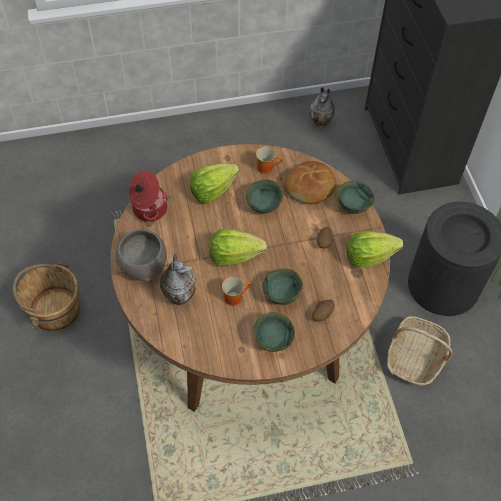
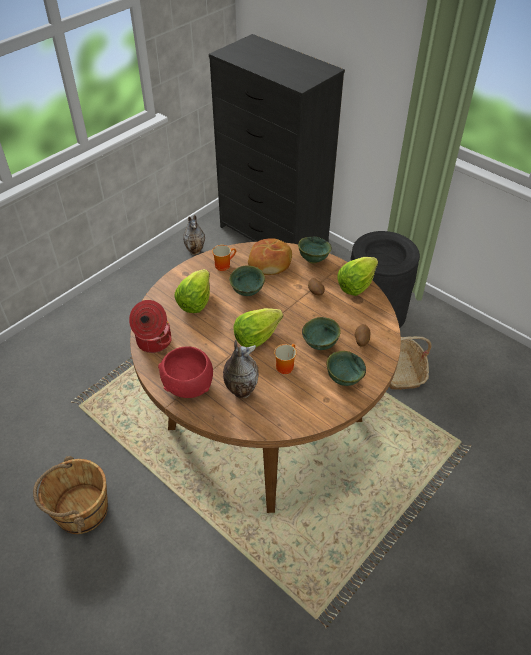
camera: 35 degrees left, 10 degrees down
grey bowl [115,229,167,282] -> red bowl [158,346,213,398]

